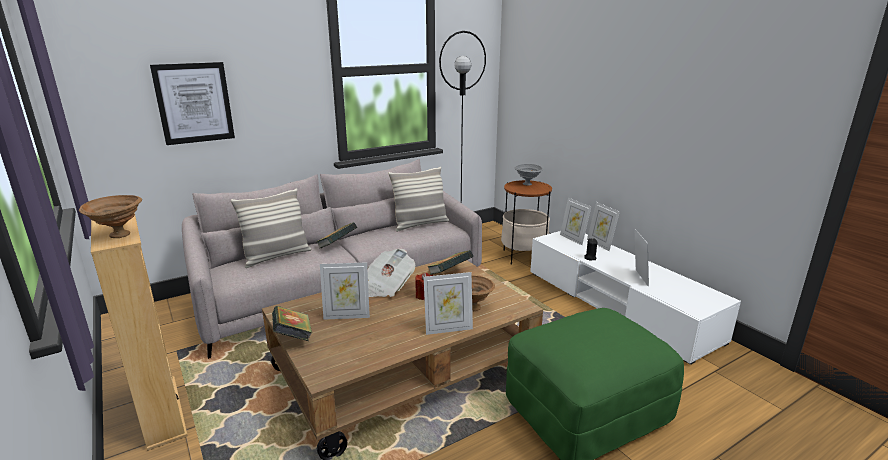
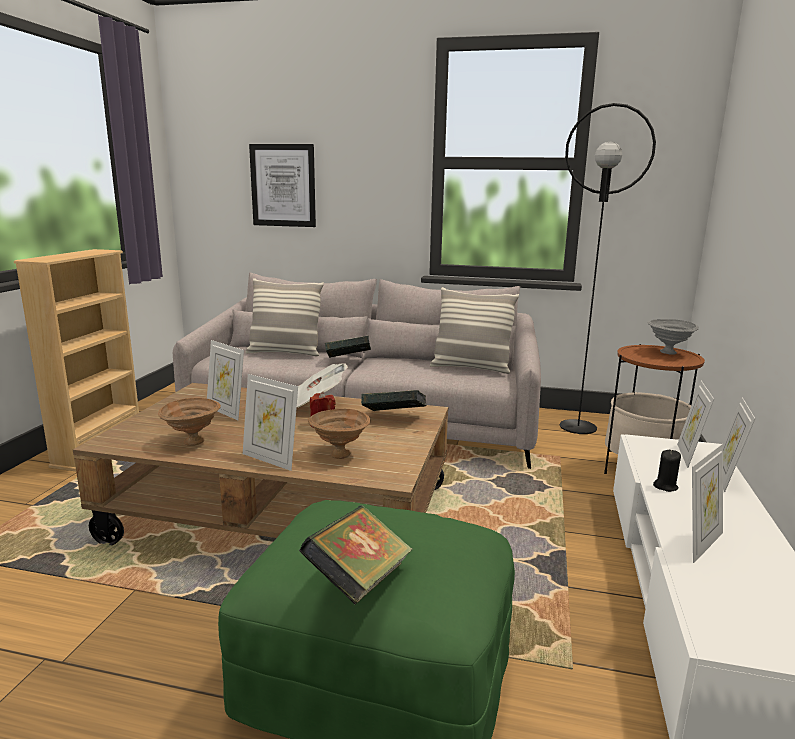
camera: 45 degrees right, 5 degrees down
brown bowl [79,195,142,238] -> brown bowl moved to [158,398,221,446]
book [272,306,312,341] -> book moved to [299,505,412,605]

